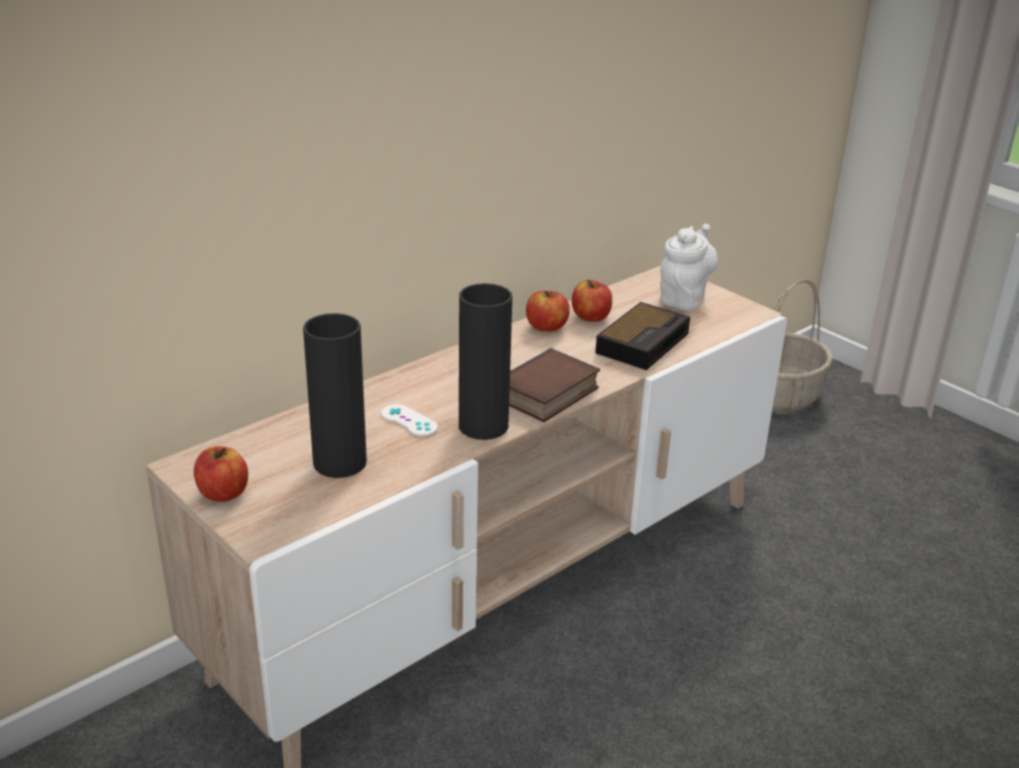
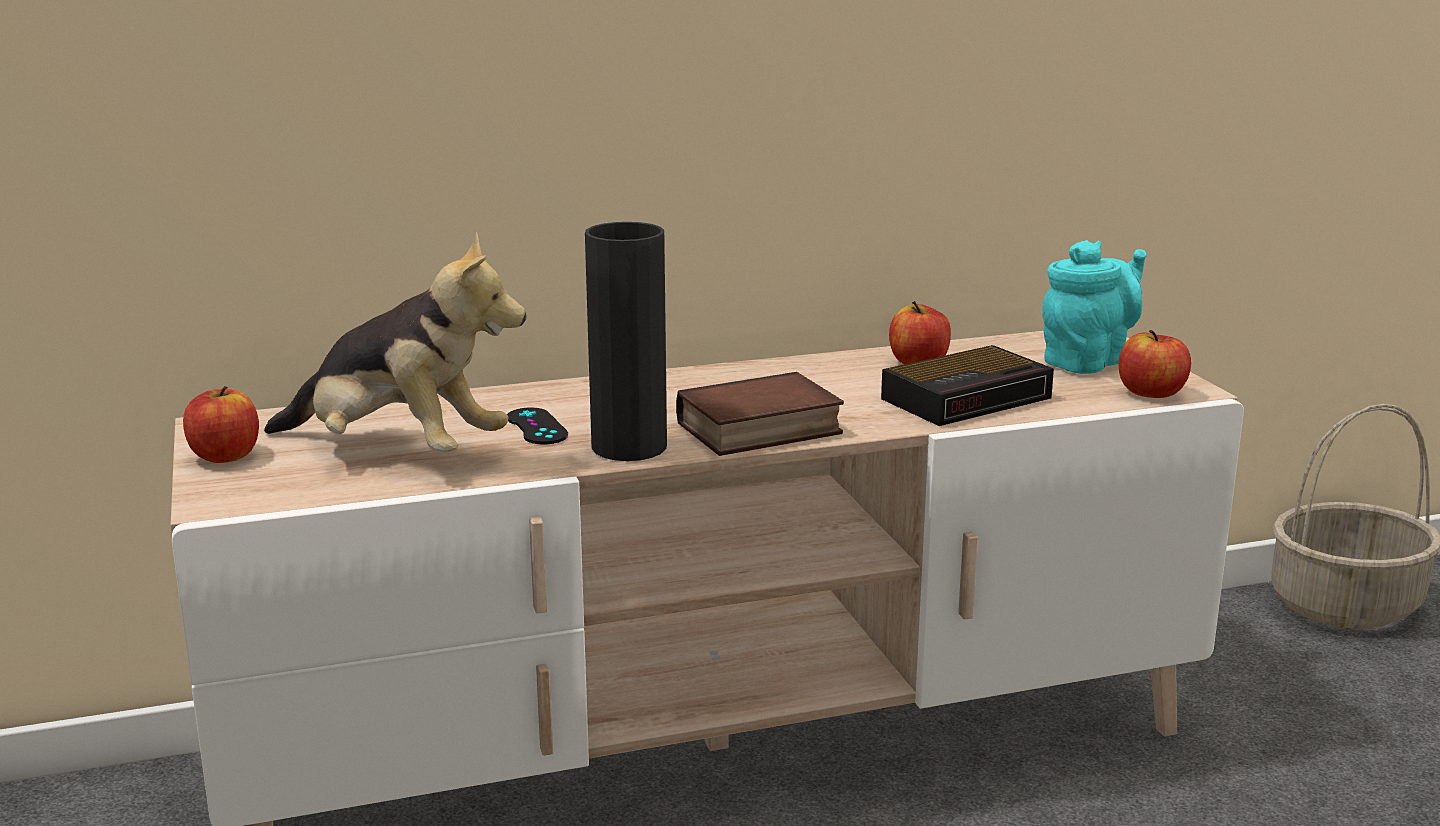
camera: 25 degrees right, 10 degrees down
black vase [303,313,367,478] -> plush toy [264,232,527,452]
white game controller [381,404,438,436] -> black game controller [507,408,568,444]
apple [526,291,570,332] -> apple moved to [1119,330,1191,398]
white teapot [660,224,718,310] -> turquoise teapot [1042,240,1147,374]

